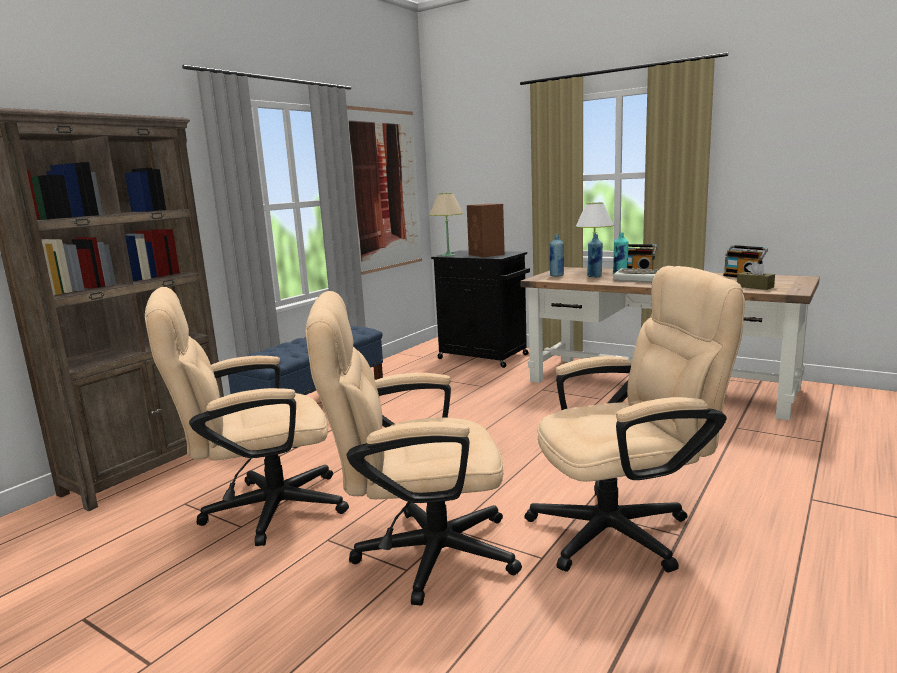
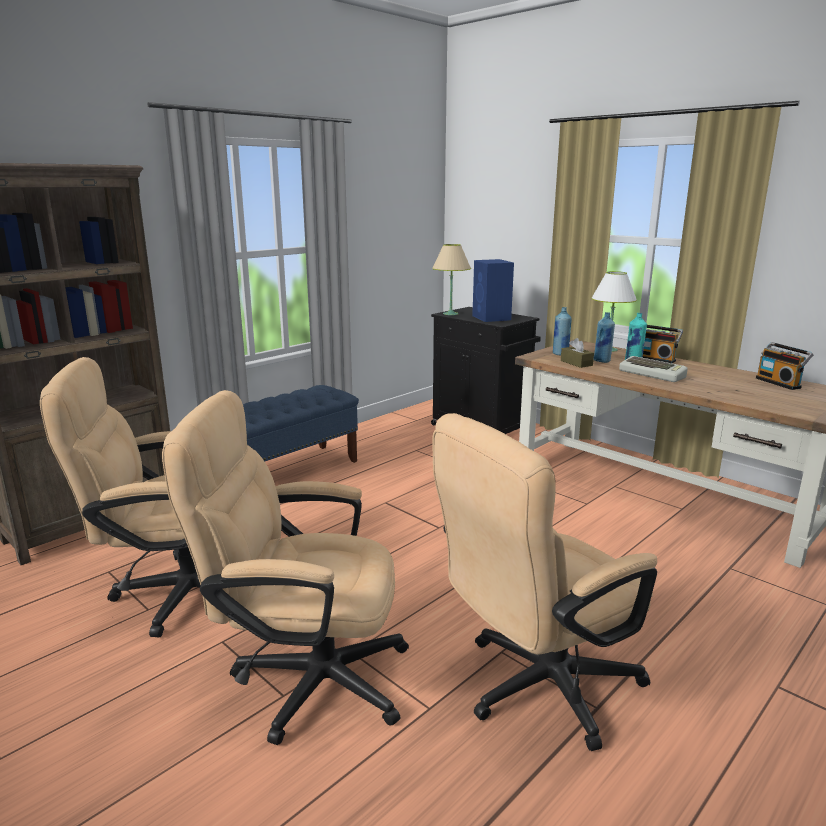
camera: 10 degrees right, 5 degrees up
picture [347,106,422,275] -> none
brown speaker [467,204,505,257] -> blue speaker [472,259,514,322]
beige office chair [524,266,745,572] -> beige office chair turned 150 degrees clockwise [432,413,657,751]
brown tissue box [737,261,775,290] -> brown tissue box moved to [561,338,594,368]

